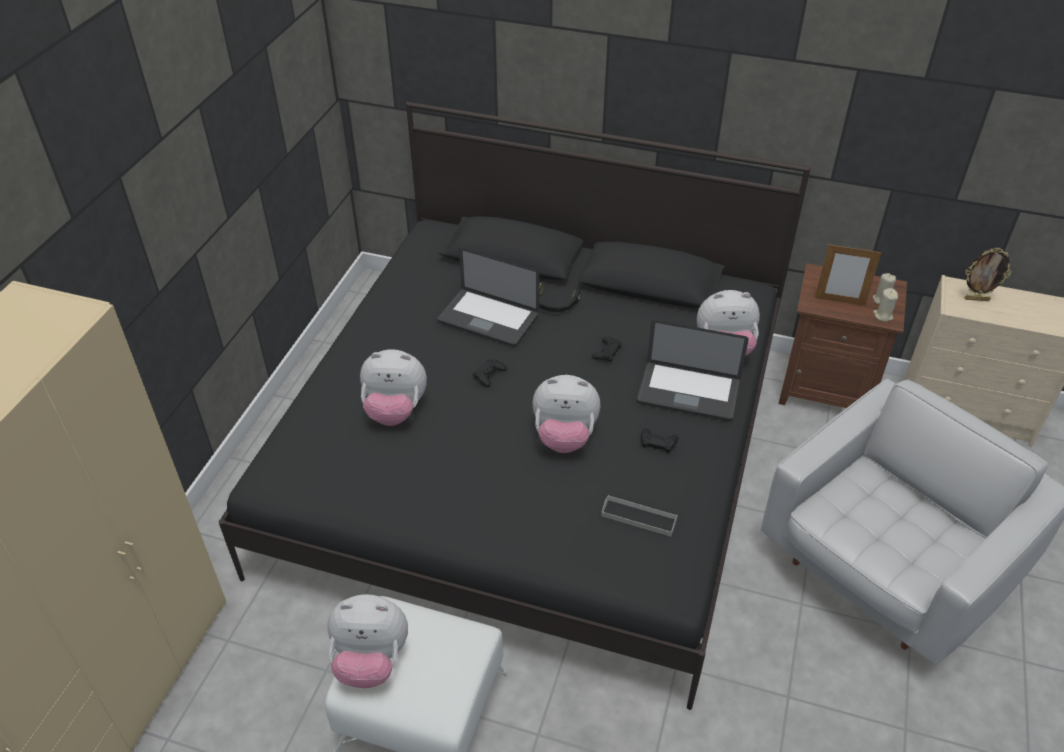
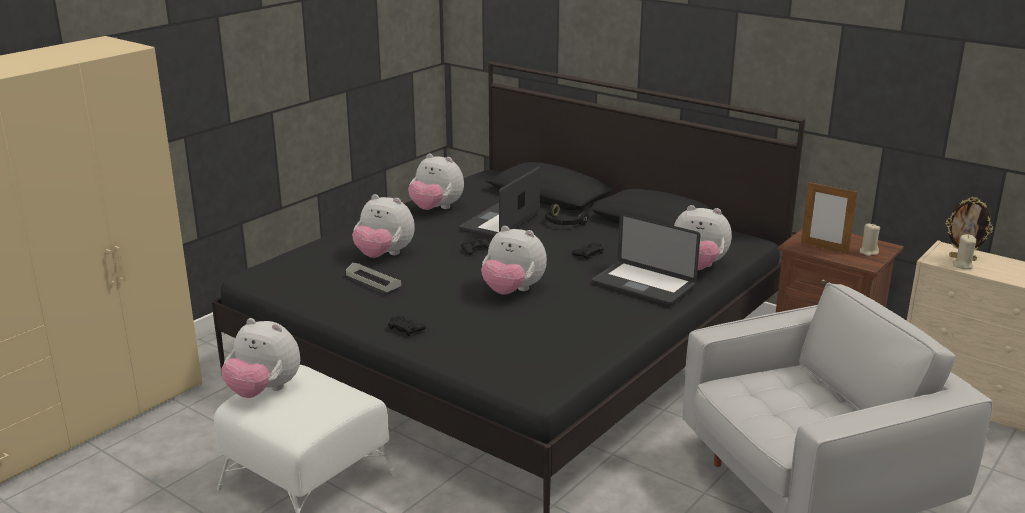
camera: 20 degrees right, 20 degrees down
laptop [437,248,539,347] -> laptop turned 75 degrees clockwise [459,167,540,237]
grey tray [601,495,678,536] -> grey tray moved to [346,263,401,292]
black game controller [641,428,678,453] -> black game controller moved to [388,316,426,336]
beige candle [873,288,898,322] -> beige candle moved to [953,234,976,269]
none -> plush toy [408,153,464,210]

